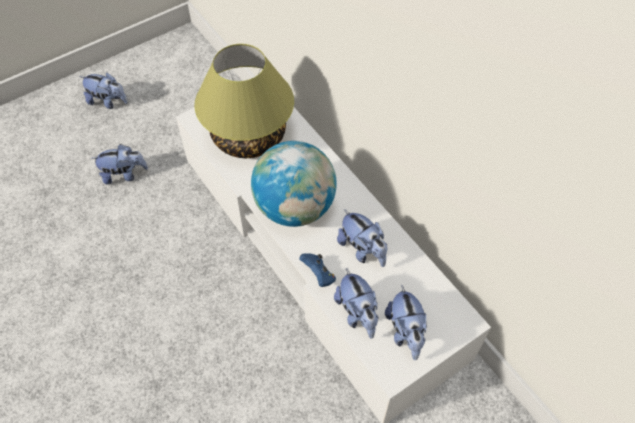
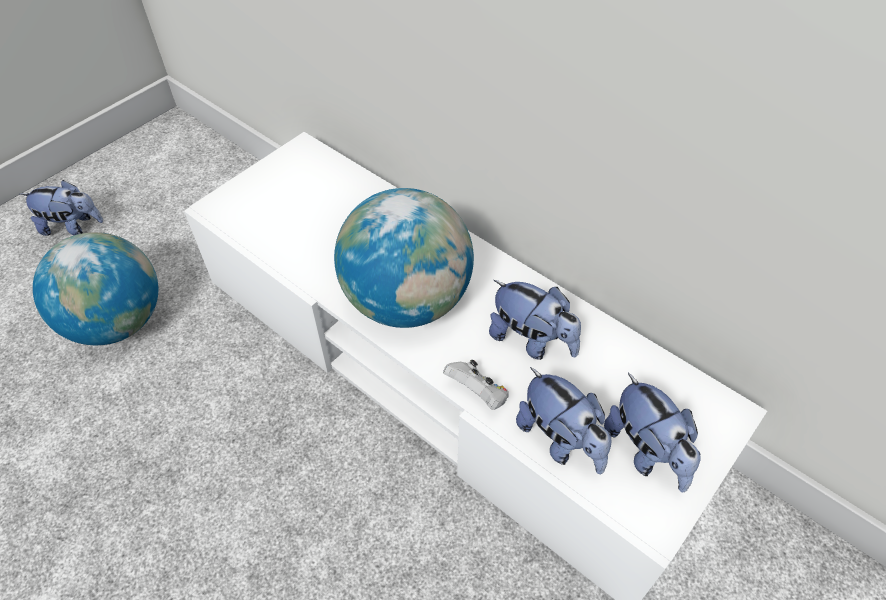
camera: 15 degrees left, 5 degrees down
plush toy [91,144,148,184] -> globe [33,232,158,345]
table lamp [194,44,294,158] -> none
blue game controller [299,253,336,287] -> white game controller [443,360,509,410]

